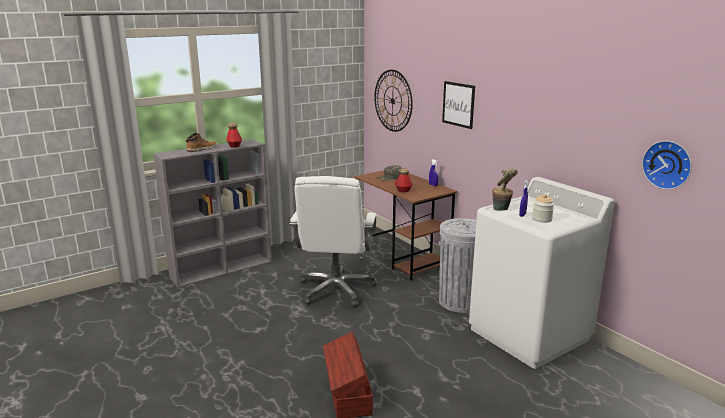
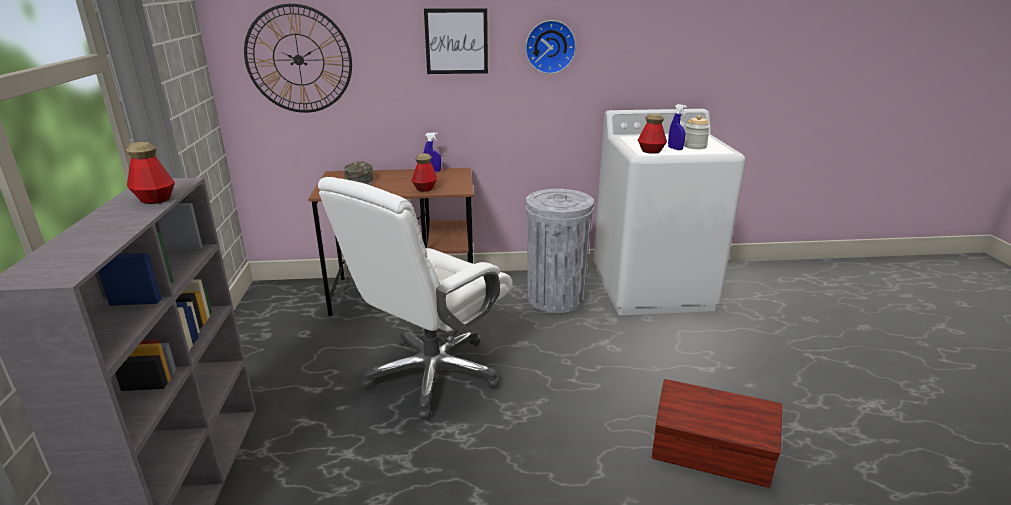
camera: 60 degrees left, 5 degrees up
boot [186,133,217,152] -> none
white office chair [289,176,377,307] -> white office chair turned 90 degrees clockwise [318,177,513,419]
potted plant [492,168,518,211] -> bottle [638,114,667,154]
wall clock [642,141,692,190] -> wall clock moved to [525,20,576,74]

